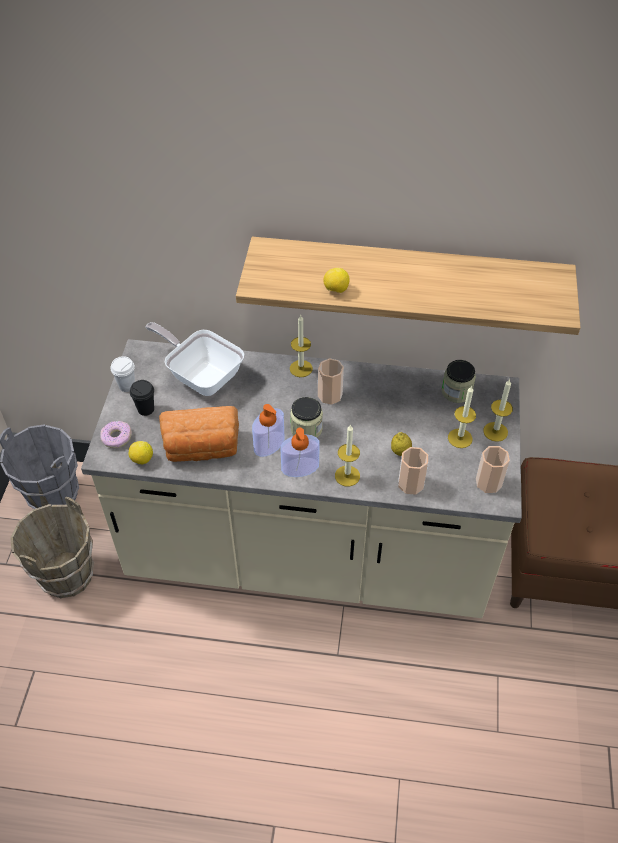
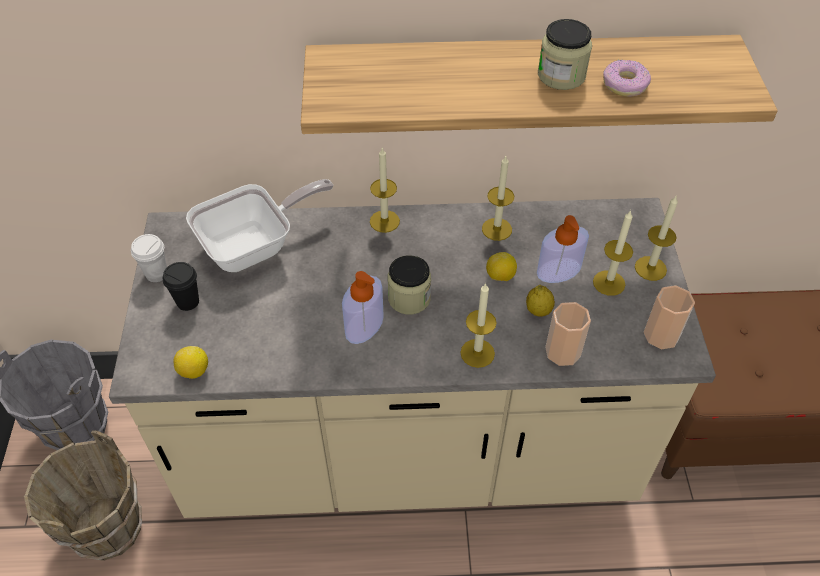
camera: 10 degrees left, 0 degrees up
donut [100,421,132,448] -> donut moved to [603,60,651,97]
frying pan [145,322,244,396] -> frying pan turned 120 degrees clockwise [186,179,333,272]
bread [159,406,239,462] -> none
soap dispenser [281,428,320,477] -> soap dispenser moved to [537,215,589,283]
cup [318,358,344,405] -> none
lemon [323,268,349,293] -> lemon moved to [486,252,517,281]
jar [441,360,476,403] -> jar moved to [538,19,592,90]
none -> candle [482,156,514,241]

